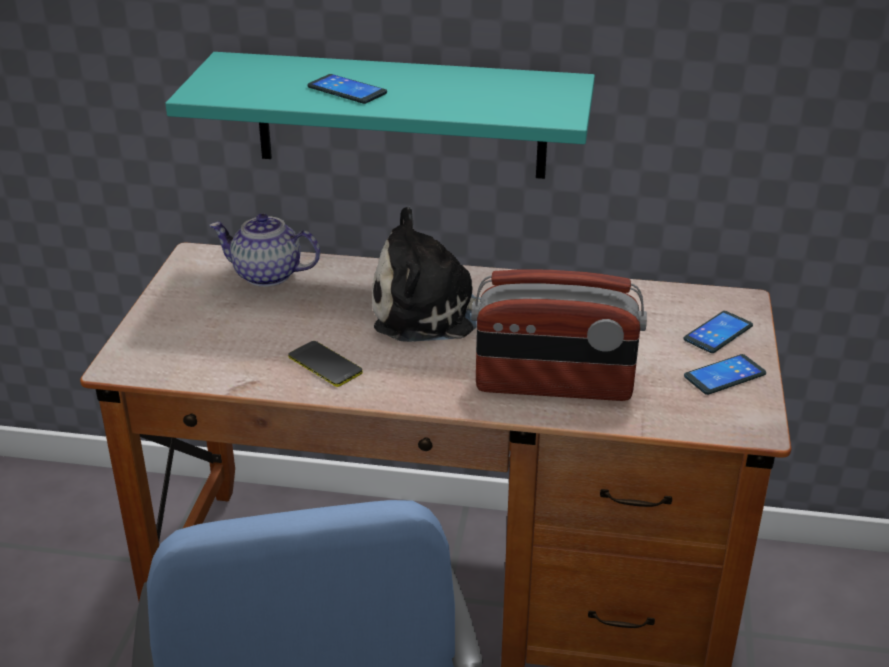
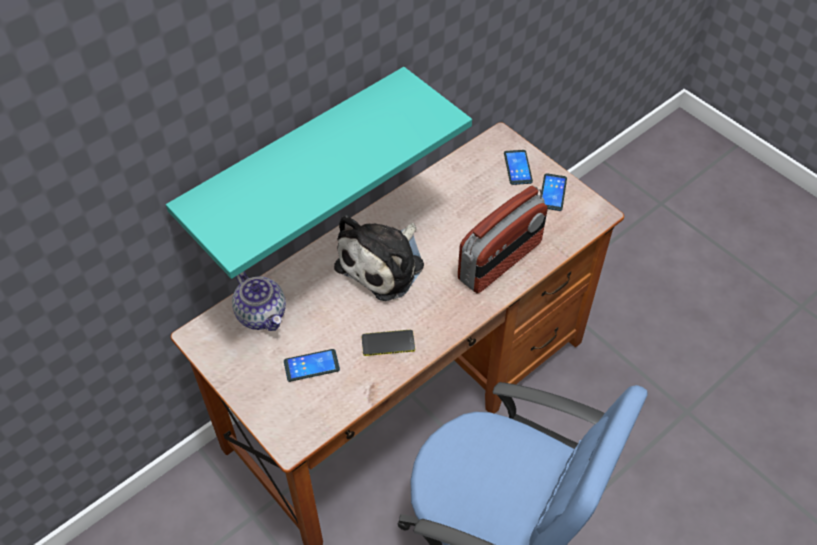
camera: 50 degrees left, 20 degrees up
teapot [209,213,320,287] -> teapot turned 90 degrees counterclockwise [232,271,286,331]
phone [307,74,387,104] -> phone moved to [284,349,340,382]

